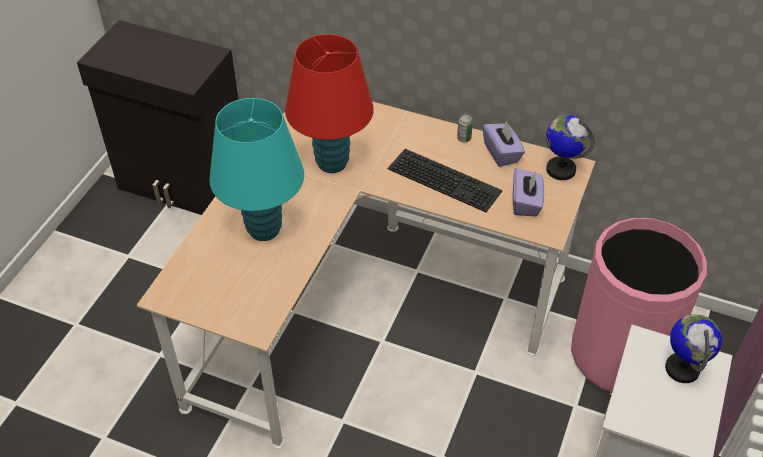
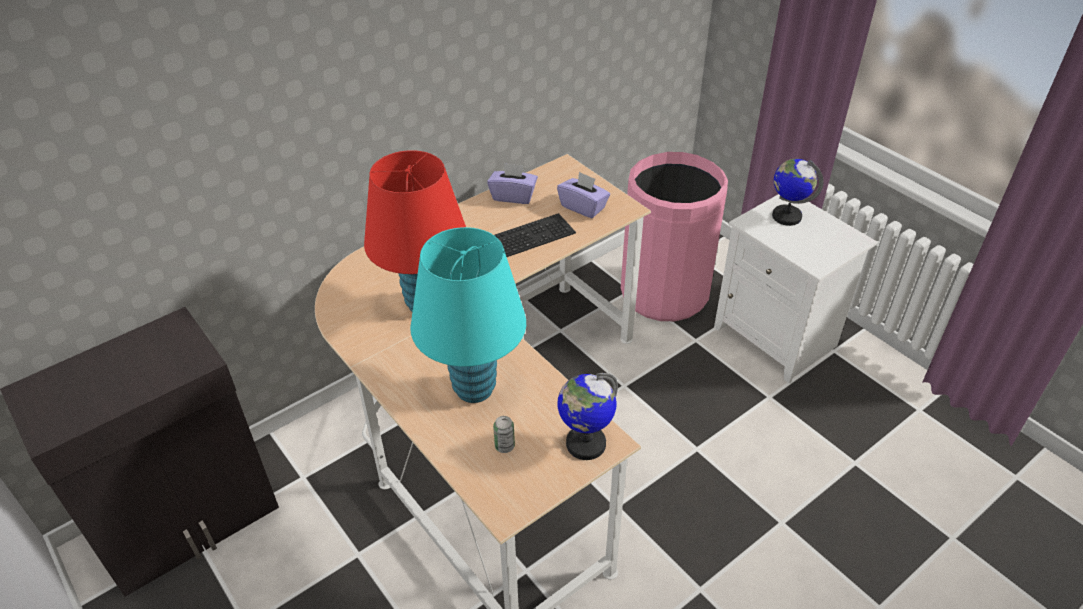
camera: 60 degrees left, 5 degrees down
can [457,114,473,142] -> can moved to [493,416,515,453]
globe [546,115,595,180] -> globe moved to [557,372,618,460]

